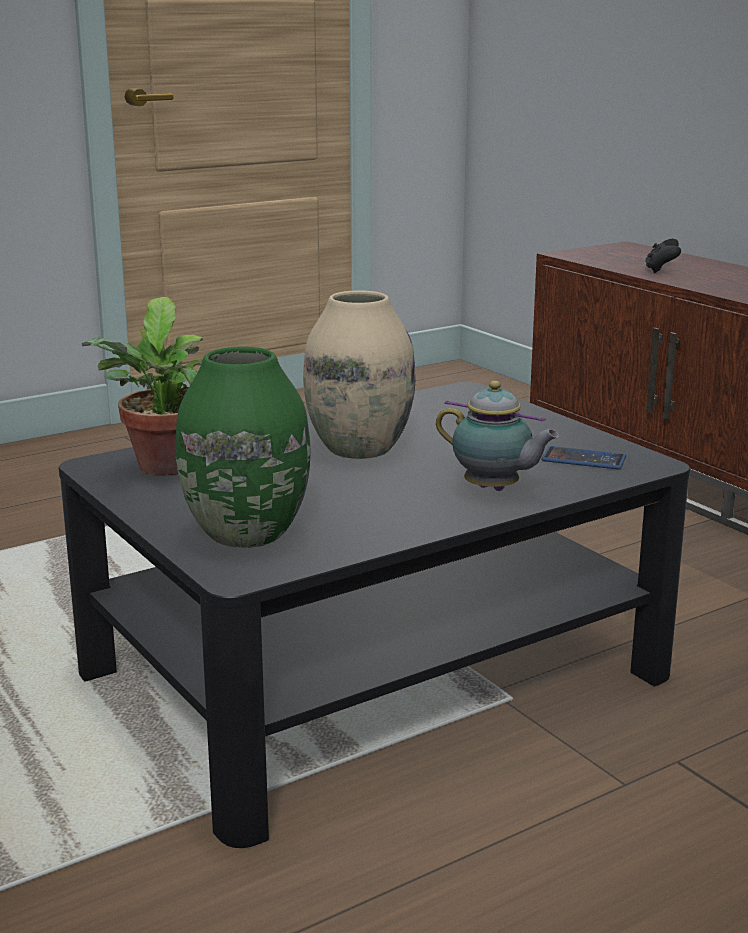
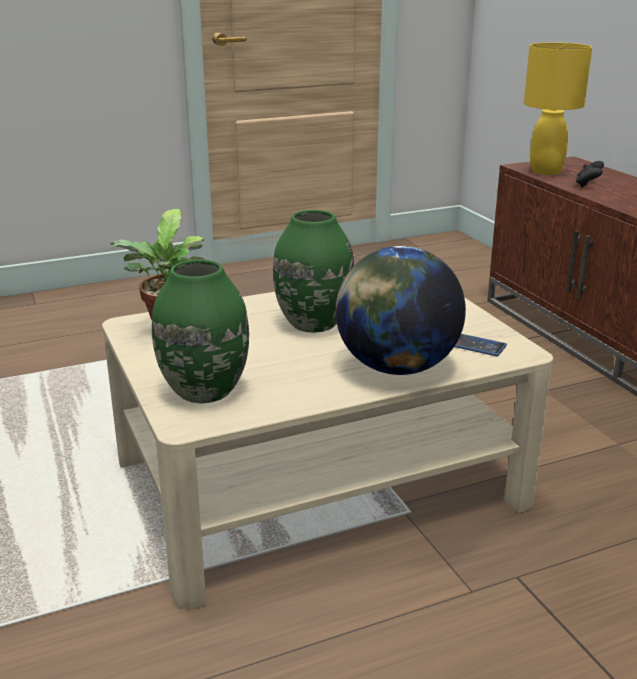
camera: 10 degrees right, 5 degrees up
black coffee table [59,382,690,848] -> beige coffee table [102,292,553,609]
beige vase [303,290,415,459] -> green vase [273,210,354,333]
teapot [436,381,560,491] -> globe [336,246,466,375]
none -> yellow table lamp [524,42,592,175]

